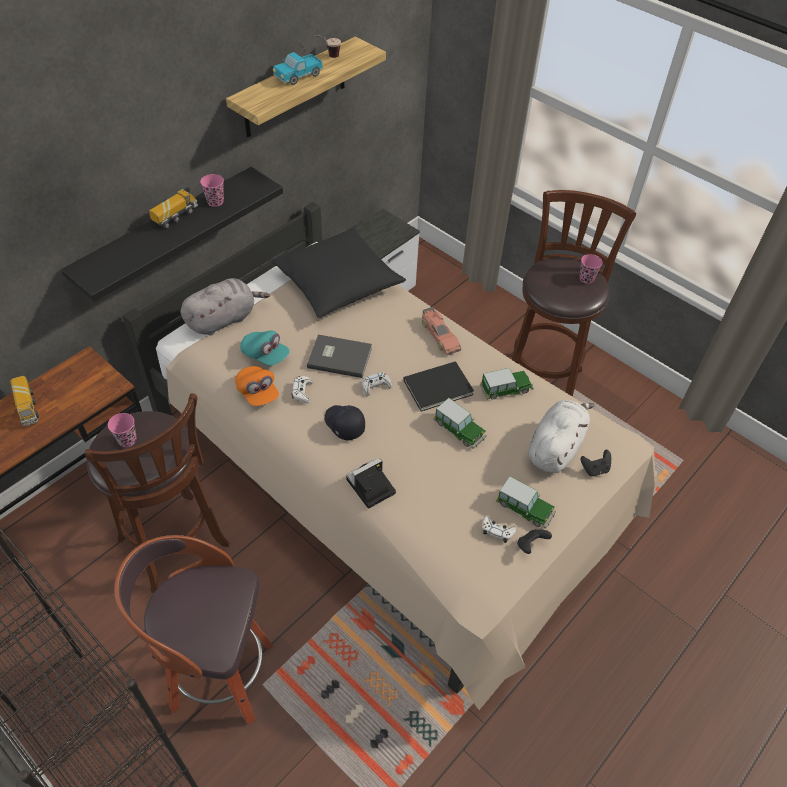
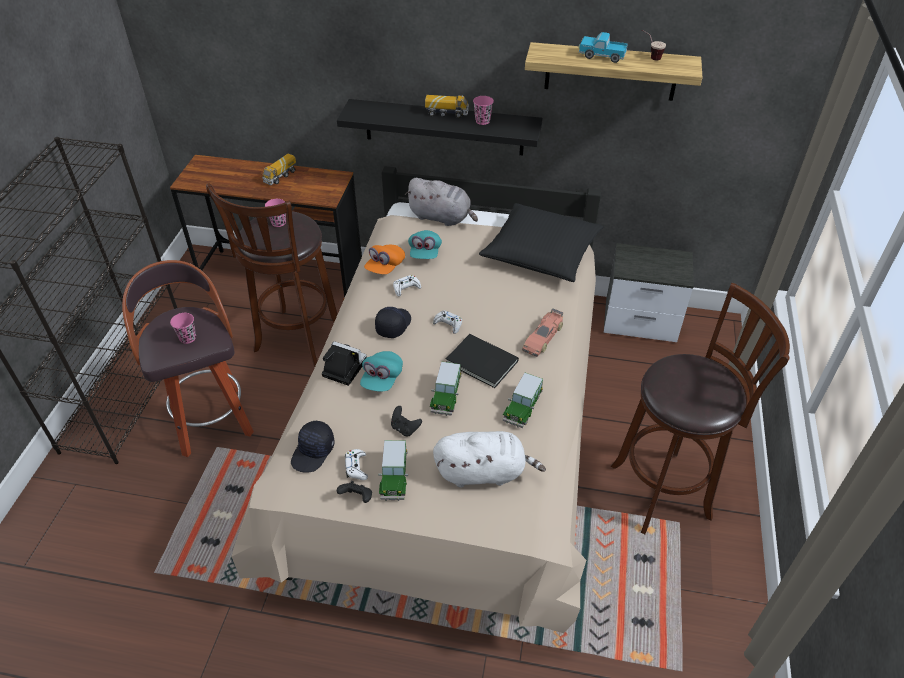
camera: 60 degrees right, 5 degrees down
grey book [307,335,372,378] -> none
toy car [480,368,534,400] -> toy car turned 75 degrees clockwise [503,373,543,428]
pink cup [579,254,603,284] -> pink cup moved to [170,313,196,344]
black game controller [581,449,611,477] -> black game controller moved to [391,406,422,436]
none -> black cap [291,420,335,472]
none -> turquoise cap [360,351,403,391]

